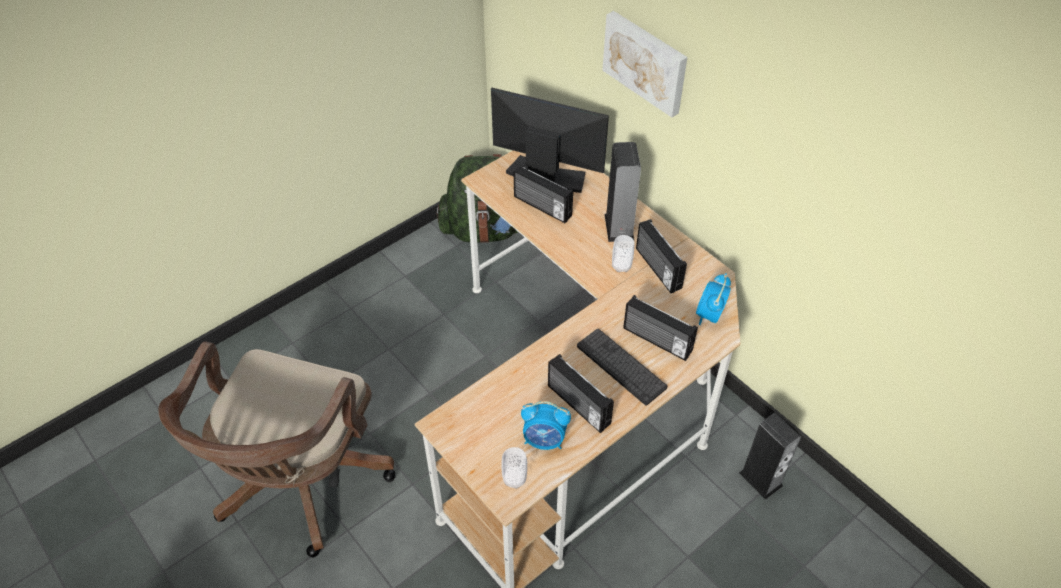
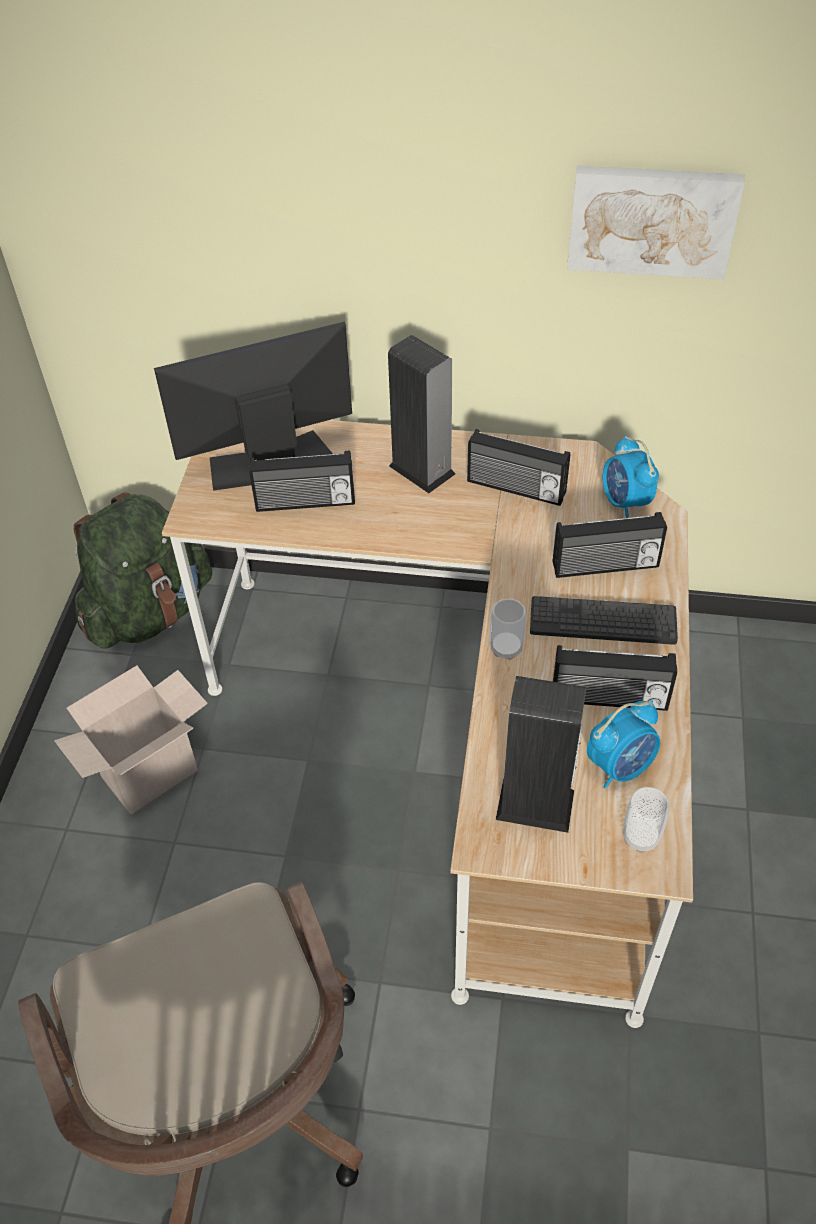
camera: 40 degrees left, 0 degrees up
picture [602,11,687,117] -> picture moved to [567,165,745,280]
cup [612,235,634,272] -> cup moved to [490,599,526,660]
speaker [739,412,801,500] -> speaker moved to [496,676,586,833]
none -> cardboard box [54,666,208,814]

